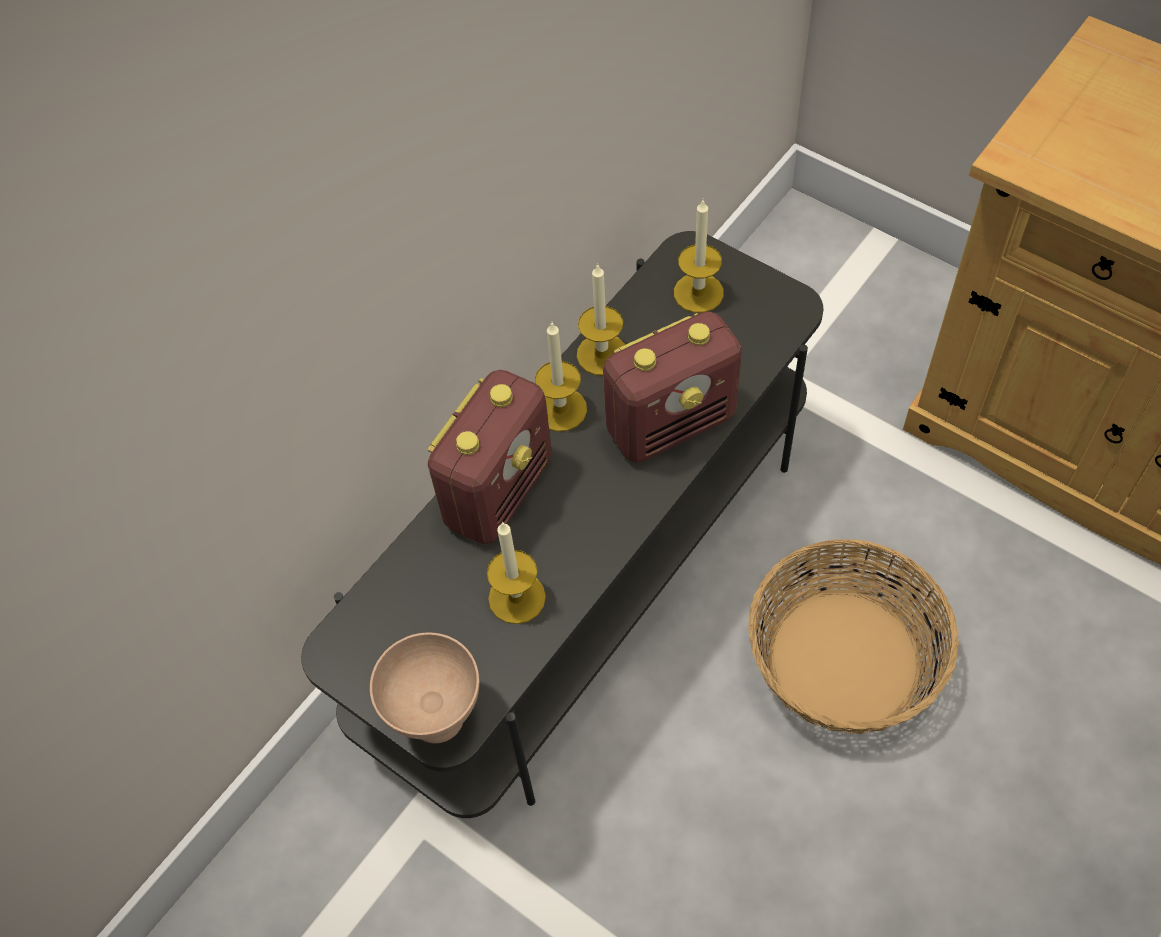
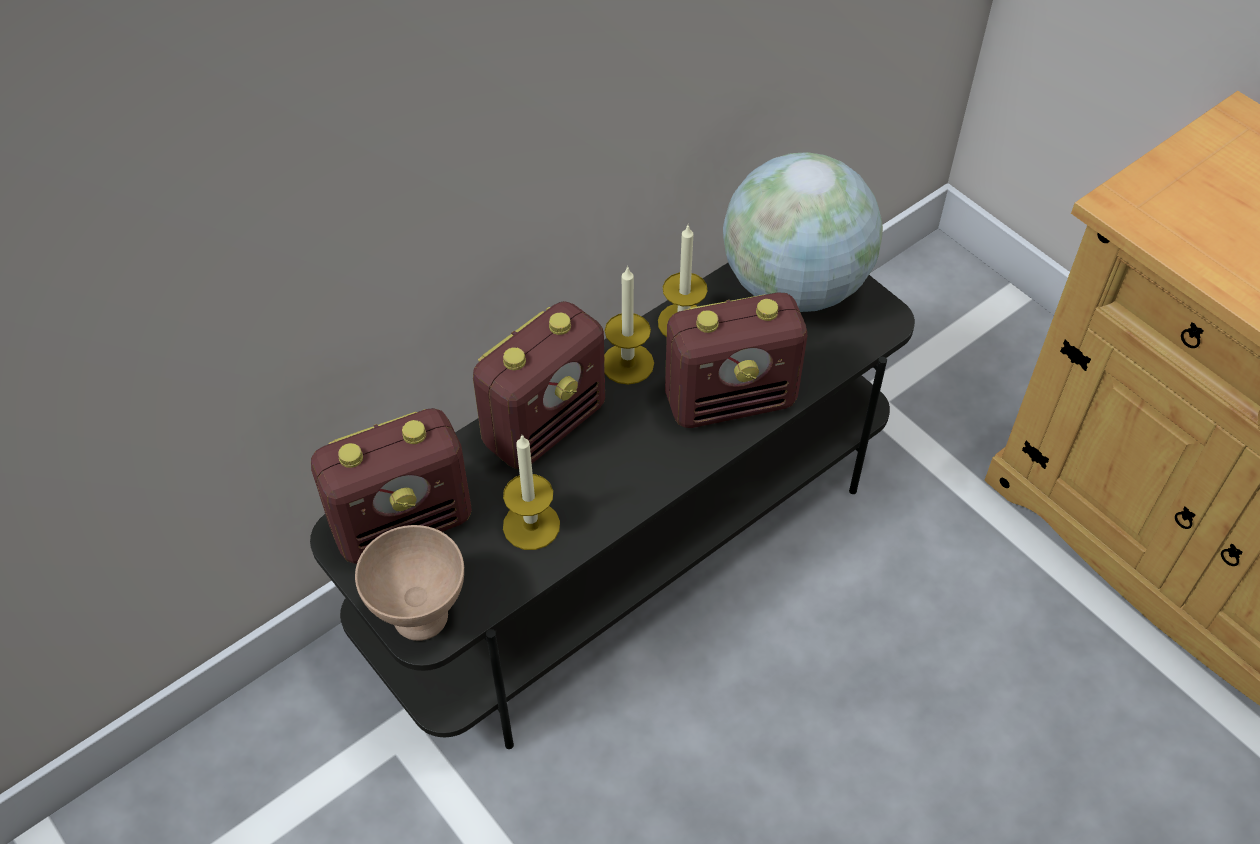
camera: 10 degrees right, 5 degrees down
candle [674,200,724,313] -> globe [723,152,883,312]
basket [748,539,959,734] -> none
none -> radio [311,408,472,564]

